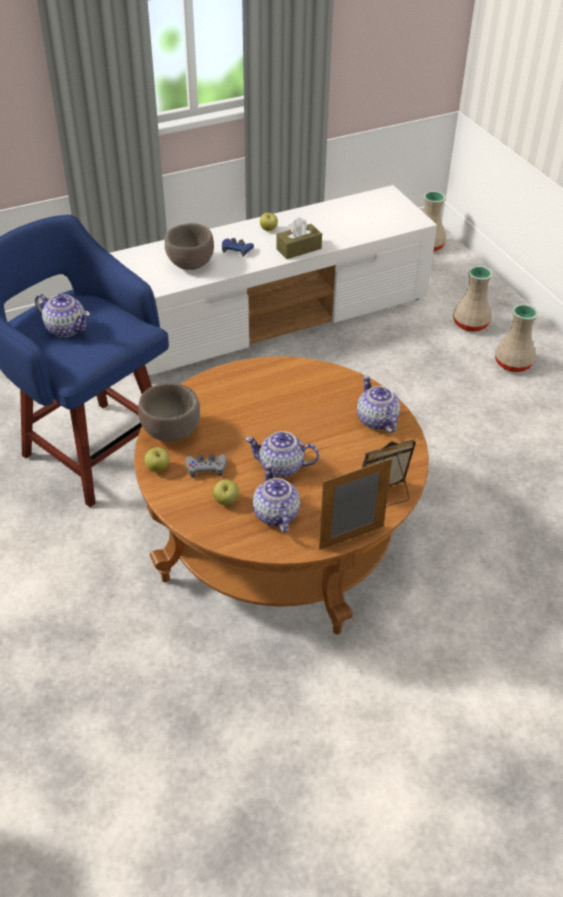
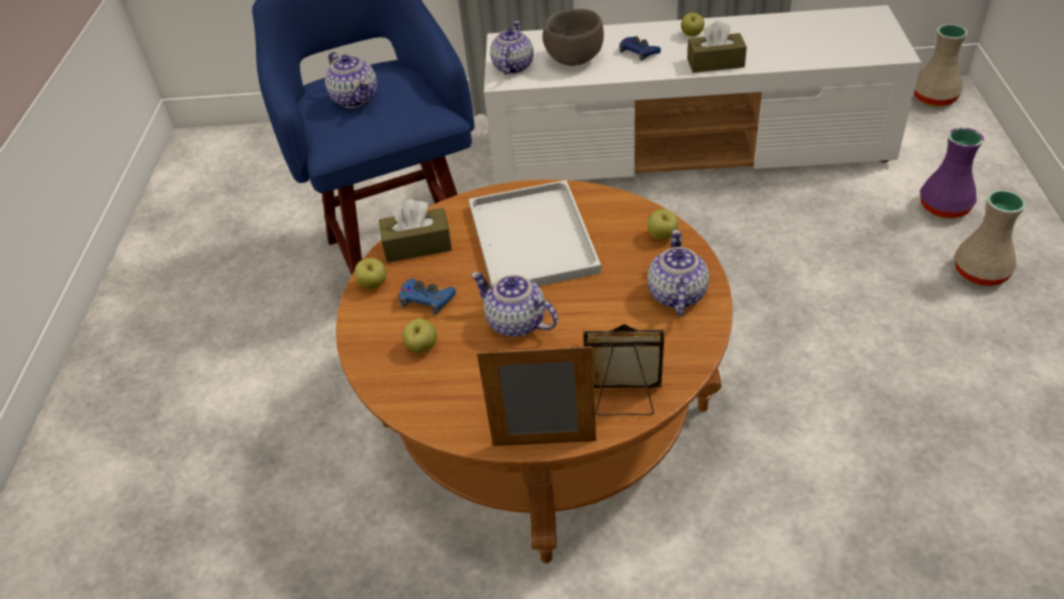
camera: 30 degrees right, 0 degrees up
brown bowl [138,383,200,441] -> brown tissue box [379,199,452,263]
grey game controller [185,454,227,478] -> blue game controller [399,279,456,315]
teapot [253,463,300,533] -> teapot moved to [490,21,534,75]
beige vase [453,266,492,332] -> purple vase [920,127,984,219]
none -> white tray [469,180,601,286]
none -> apple [647,209,678,240]

